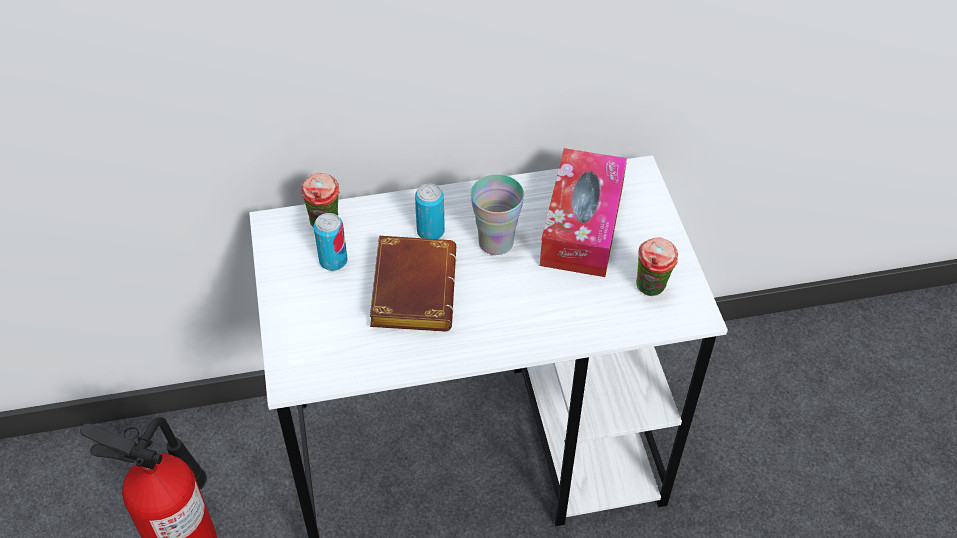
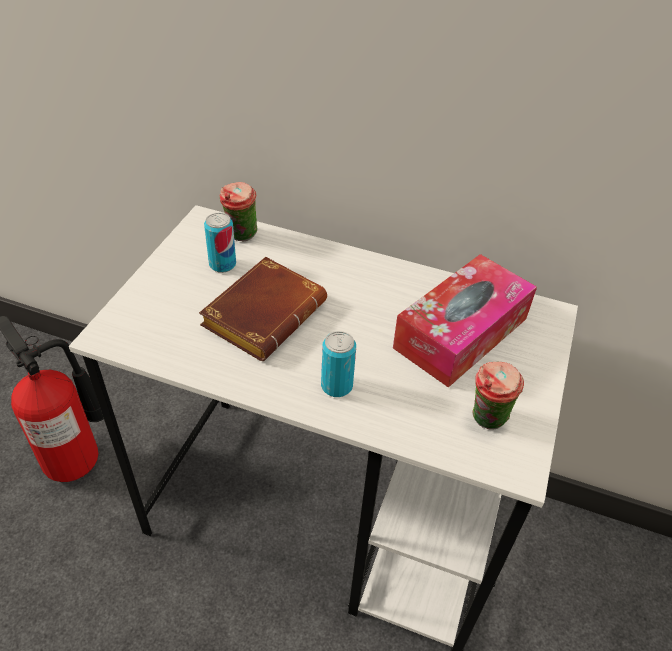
camera: 30 degrees right, 5 degrees down
can [415,184,445,239] -> can moved to [321,331,356,397]
cup [471,174,524,255] -> none

